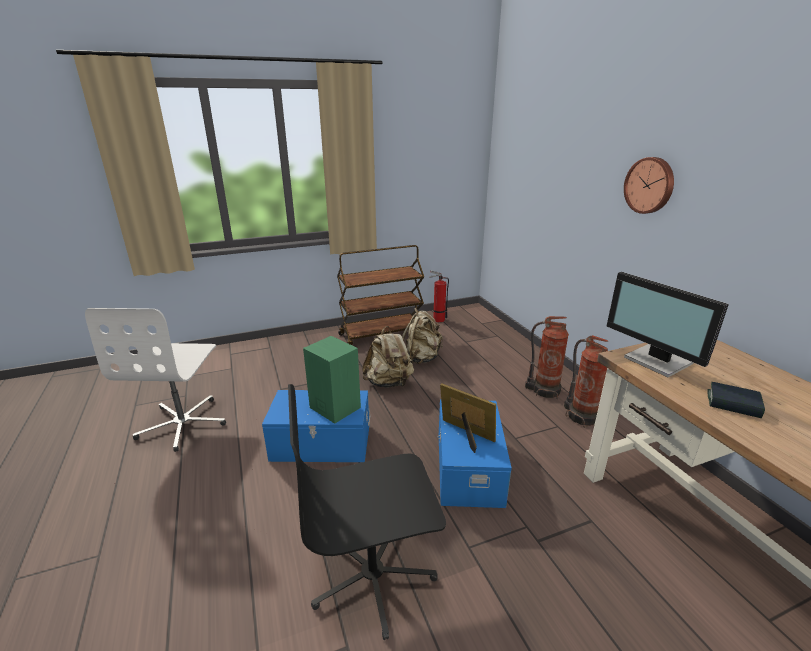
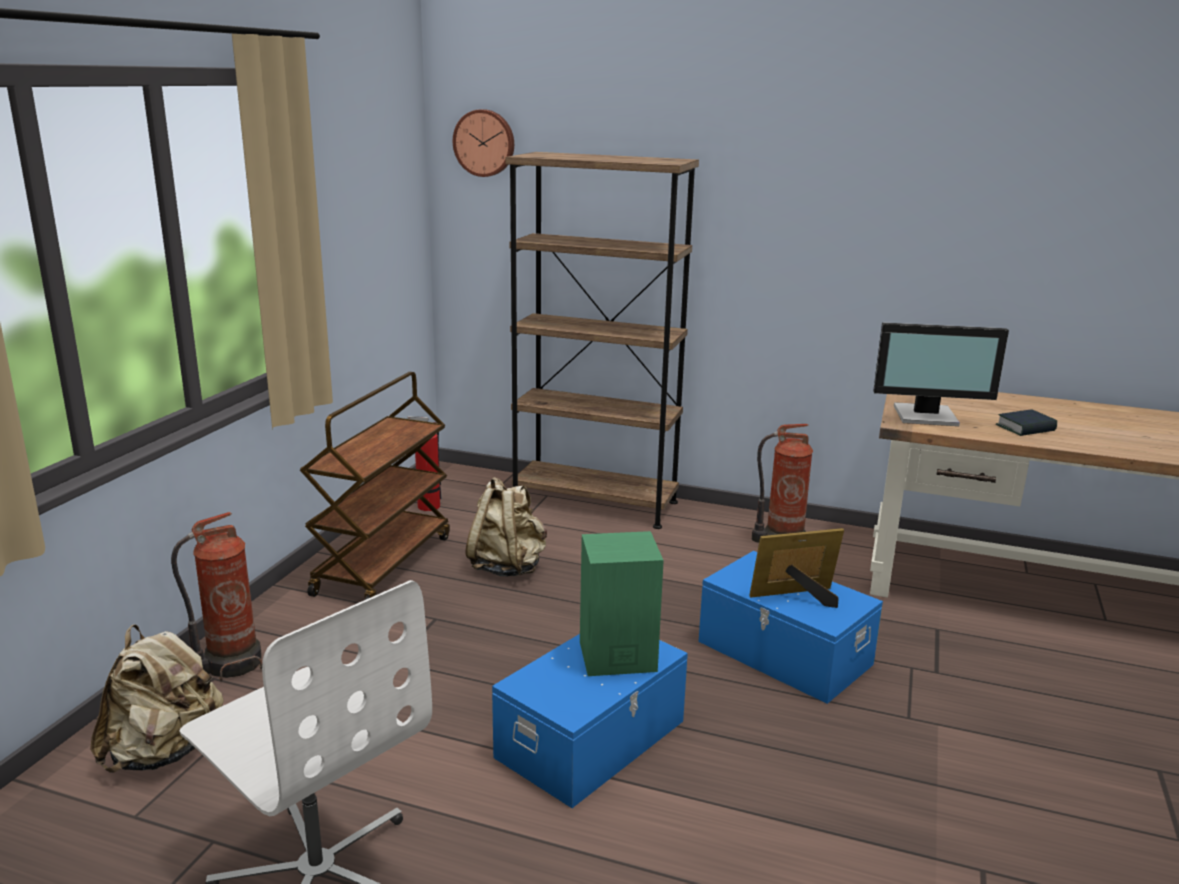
camera: 50 degrees left, 5 degrees down
black office chair [288,384,446,640] -> none
beige backpack [362,326,414,388] -> beige backpack moved to [90,624,224,773]
fire extinguisher [525,316,569,399] -> fire extinguisher moved to [171,512,262,681]
wall clock [624,157,674,214] -> wall clock moved to [453,109,514,177]
none -> brown bookcase [505,152,699,529]

